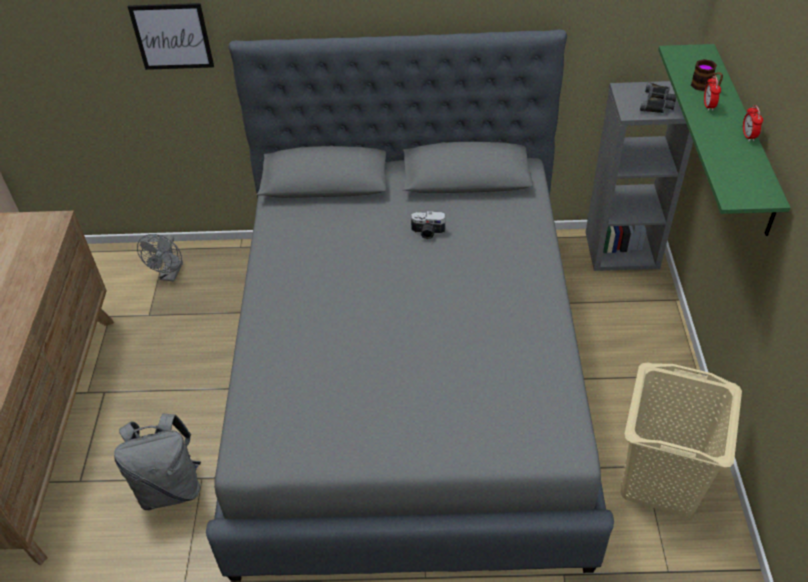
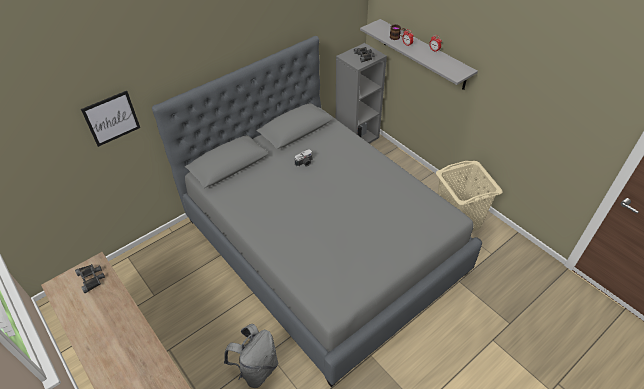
camera: 40 degrees left, 0 degrees up
grey fan [137,234,183,282] -> none
green shelf [658,44,791,236] -> grey shelf [360,19,478,90]
none -> black binoculars [75,264,105,293]

